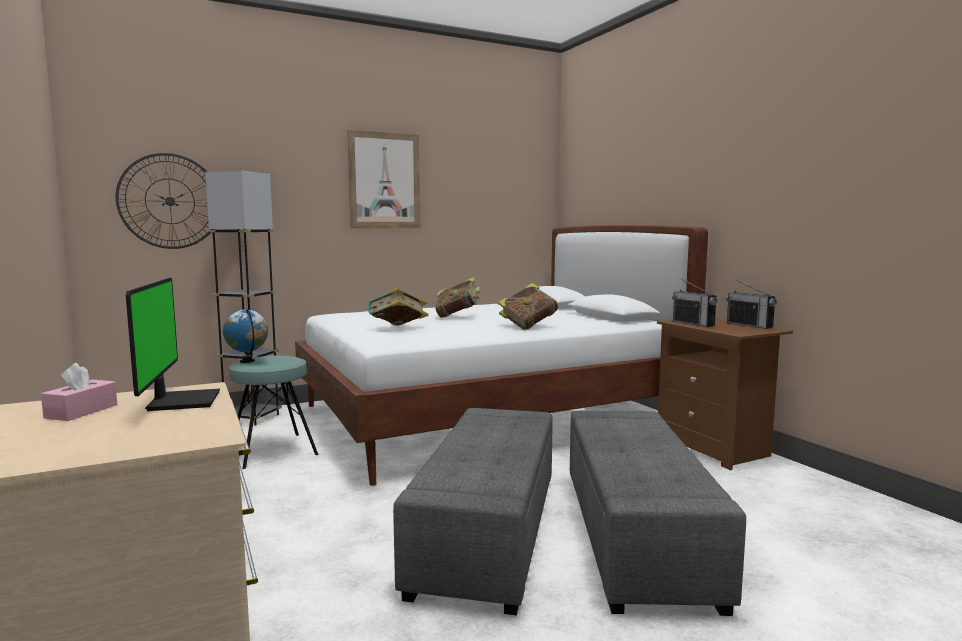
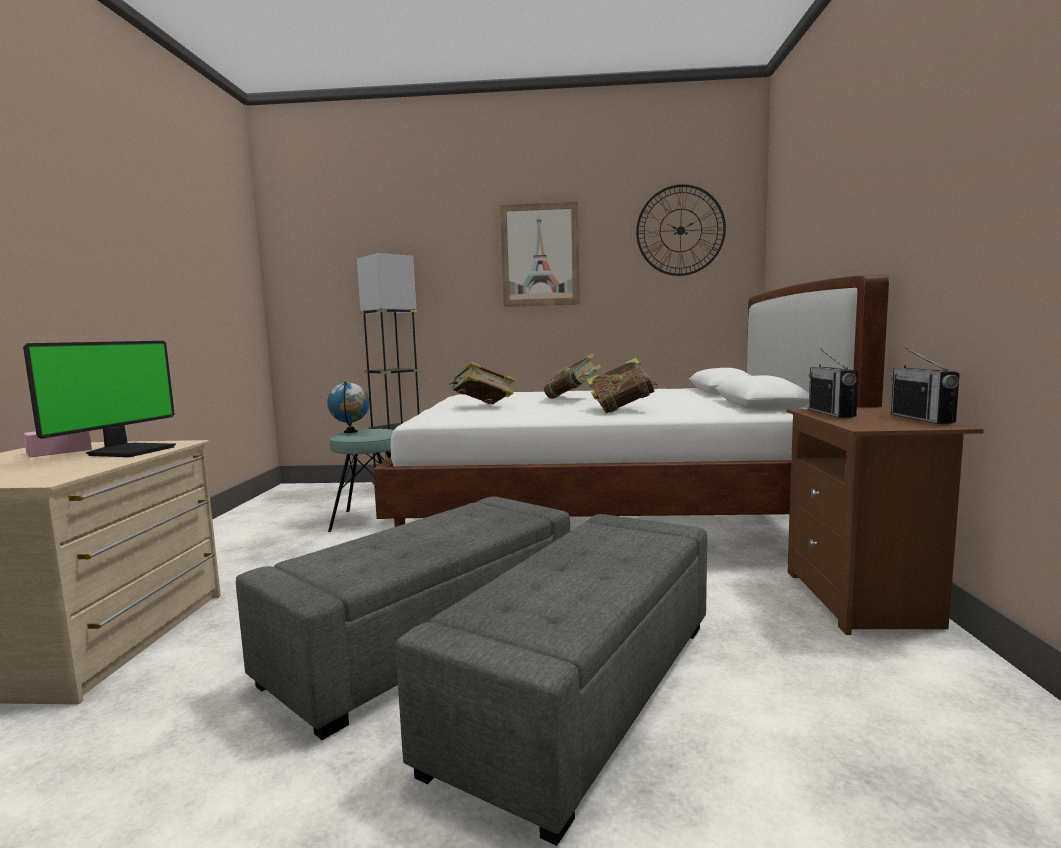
camera: 30 degrees right, 0 degrees up
wall clock [116,153,212,249] -> wall clock moved to [636,184,726,276]

